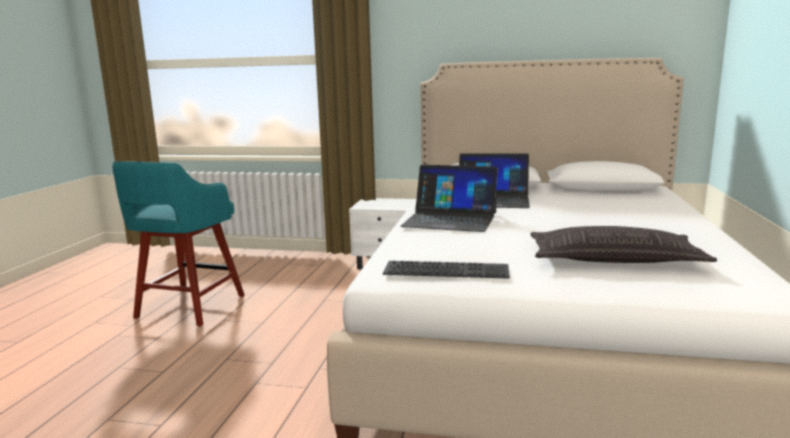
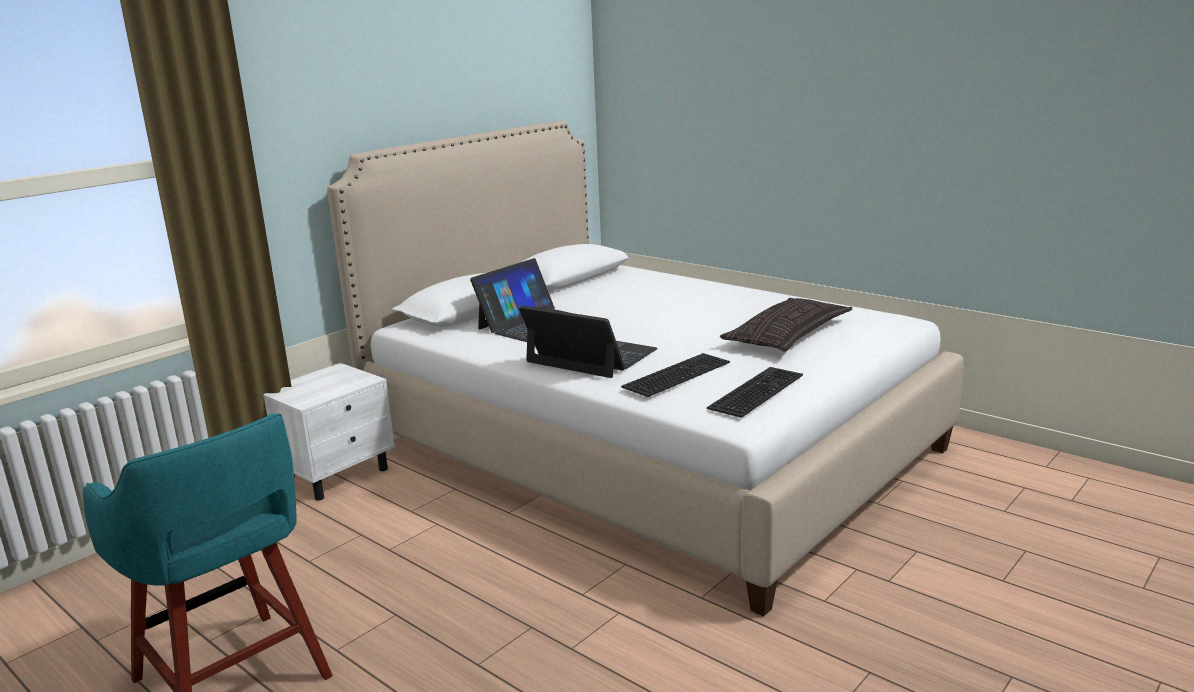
camera: 60 degrees left, 5 degrees up
laptop [400,165,498,232] -> laptop turned 105 degrees counterclockwise [519,306,658,378]
none -> keyboard [621,353,730,397]

